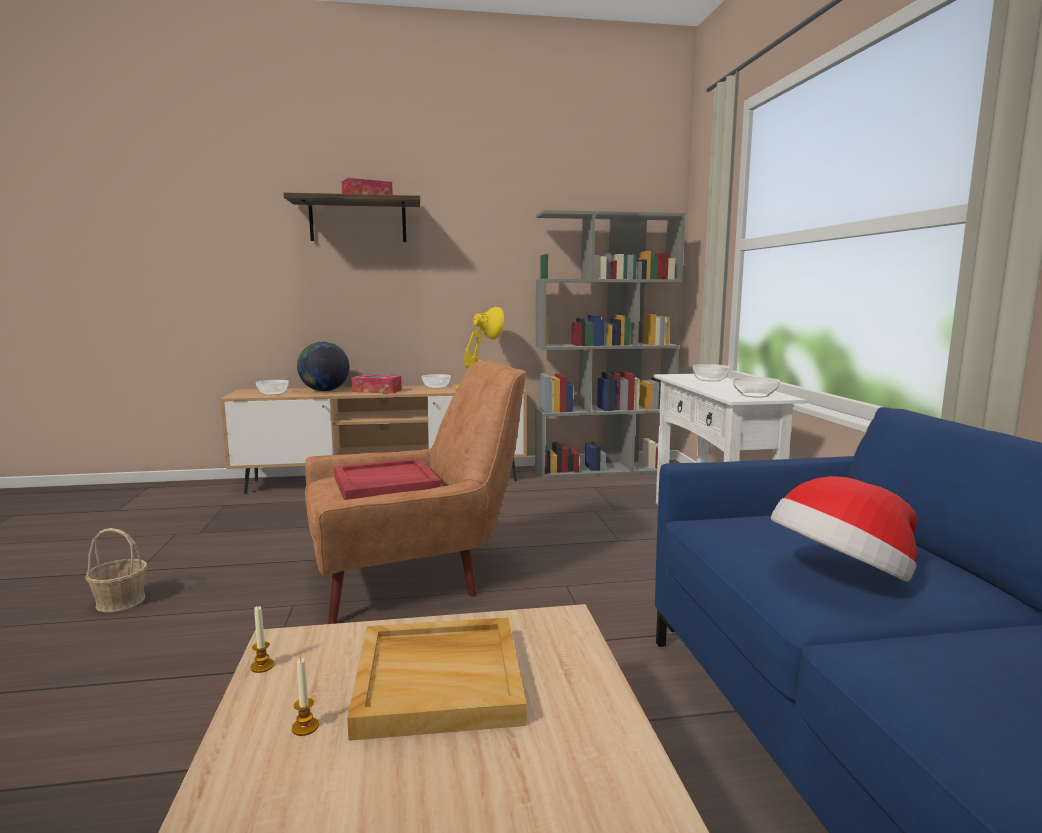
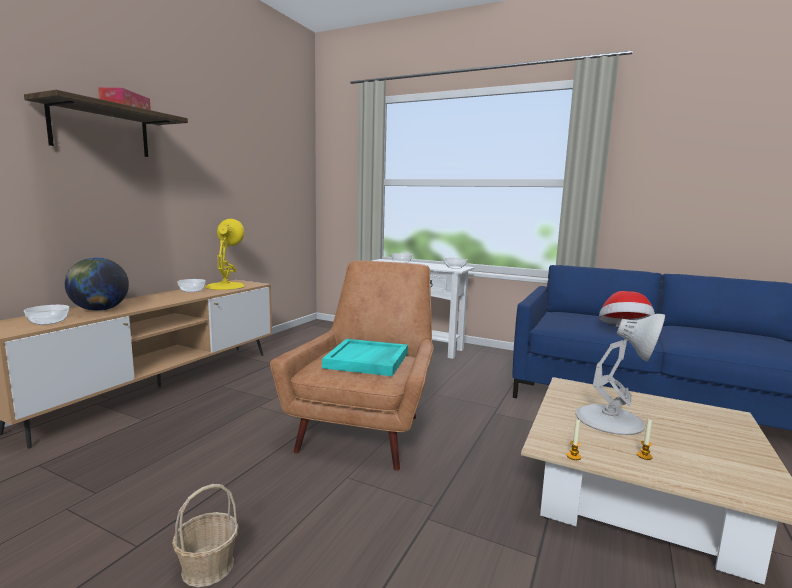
camera: 55 degrees left, 0 degrees up
red tray [334,458,441,500] -> turquoise tray [322,339,408,376]
beige tray [347,617,527,741] -> white table lamp [576,314,665,435]
tissue box [352,375,402,394] -> none
grey bookcase [535,210,686,478] -> none

